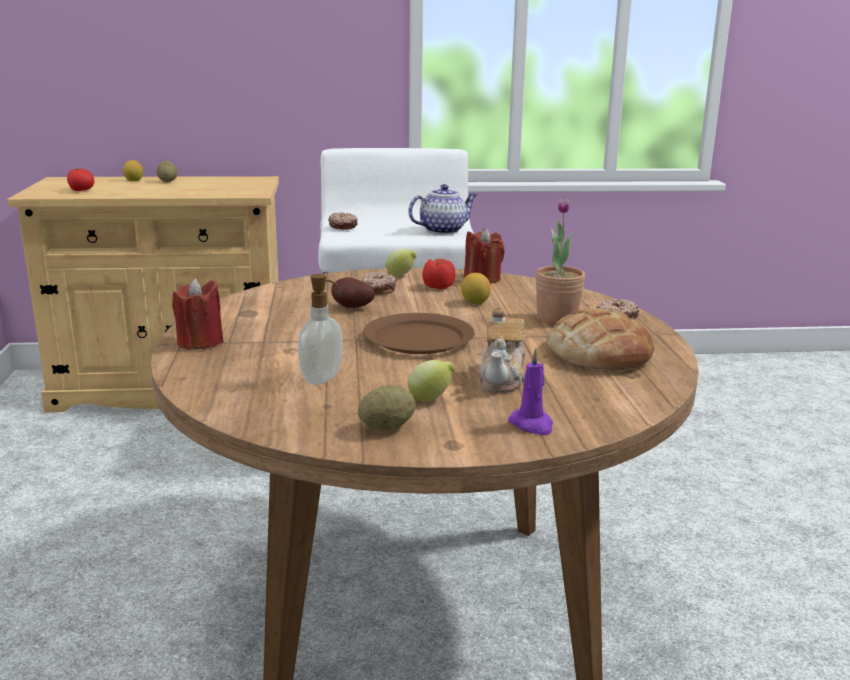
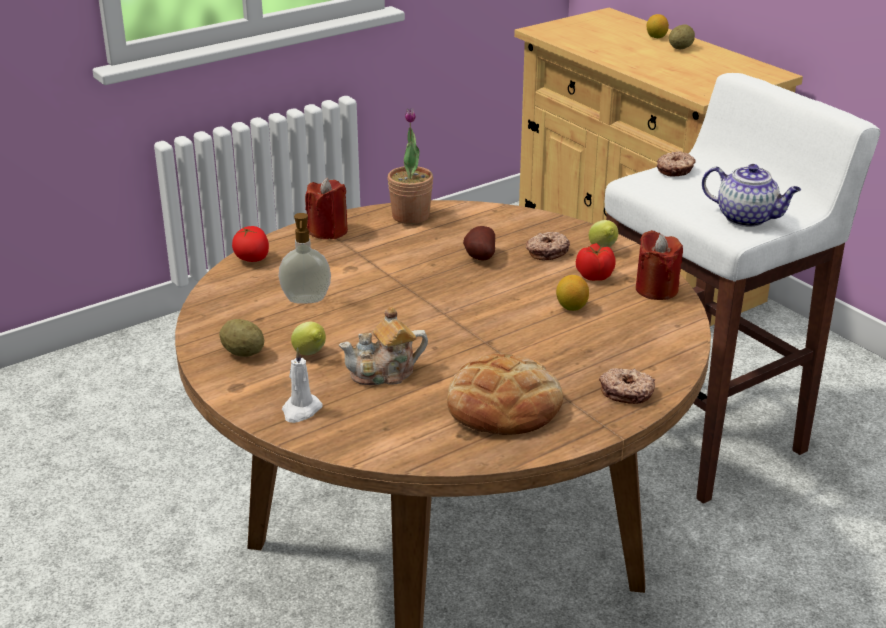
camera: 60 degrees right, 10 degrees up
tomato [67,169,94,191] -> tomato moved to [232,226,269,262]
brown plate [363,313,474,354] -> none
purple candle [508,348,553,435] -> white candle [282,347,323,423]
potted plant [536,197,585,325] -> potted plant moved to [387,109,433,224]

